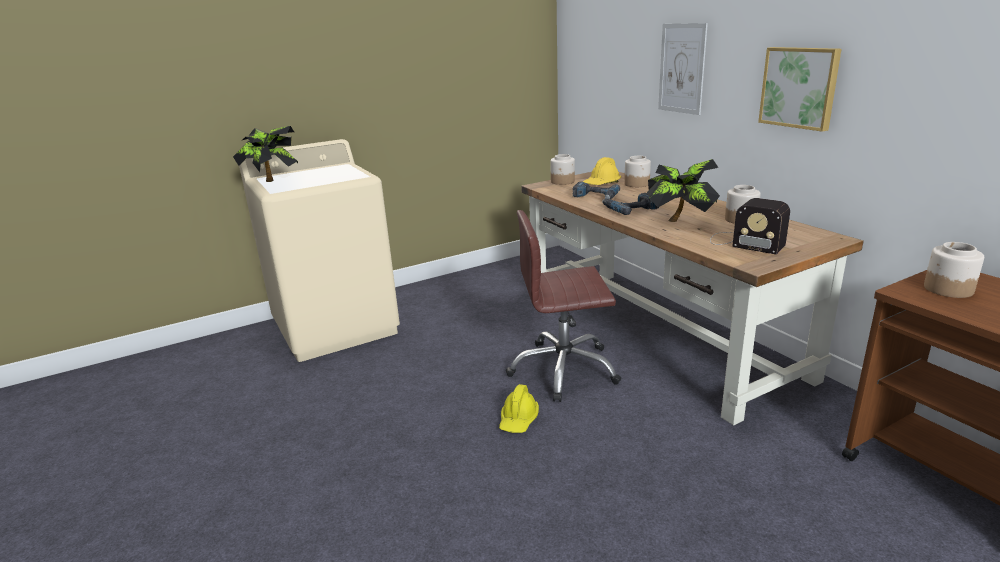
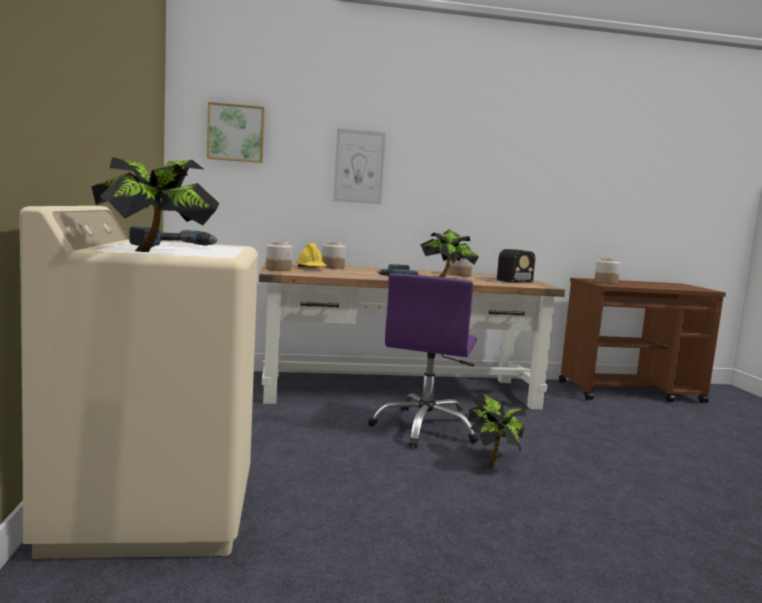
camera: 70 degrees left, 15 degrees down
yellow hard hat [499,384,539,433] -> potted plant [468,392,526,467]
brown office chair [506,210,621,402] -> purple office chair [368,273,480,448]
power drill [572,182,620,199] -> power drill moved to [129,226,217,247]
picture [758,47,841,132] -> picture moved to [207,102,265,163]

